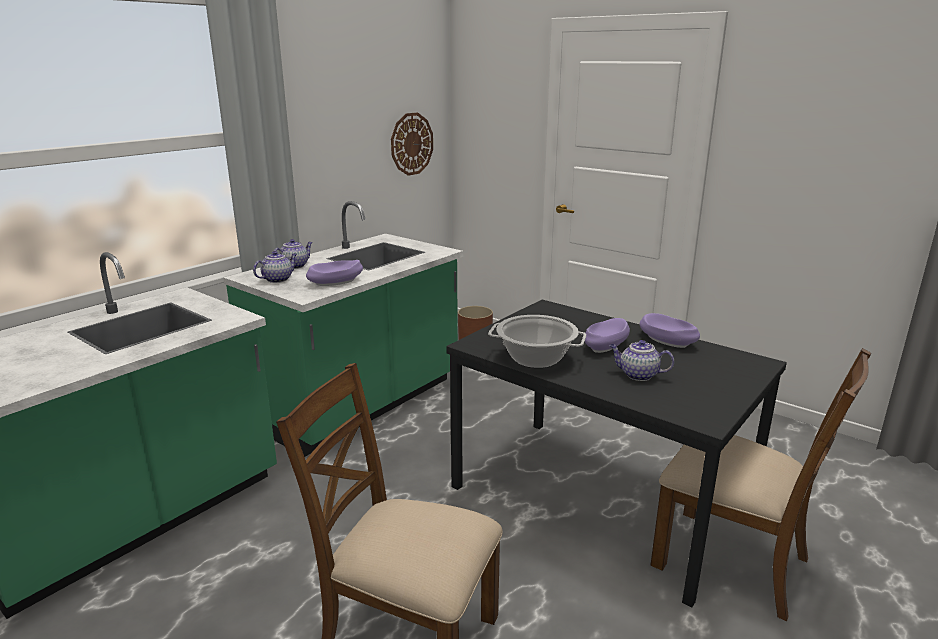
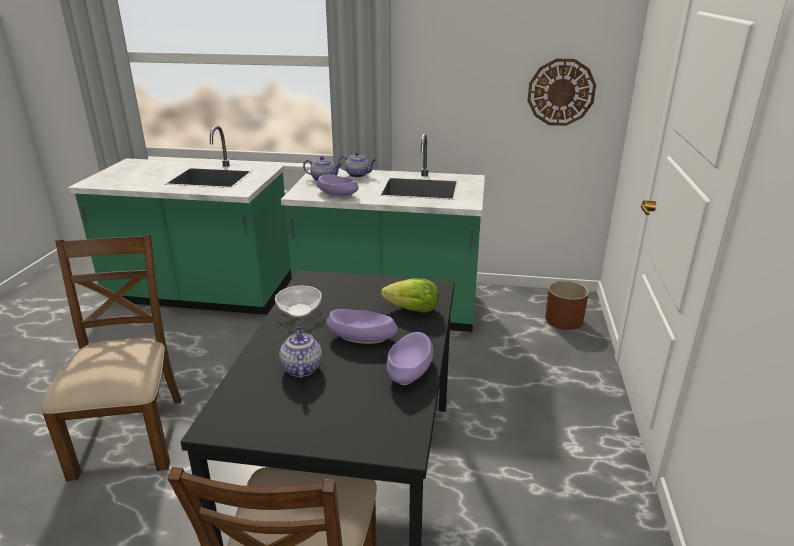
camera: 60 degrees right, 5 degrees up
cooking pot [488,315,586,368] -> bowl [275,286,322,317]
none -> lettuce [381,279,438,313]

